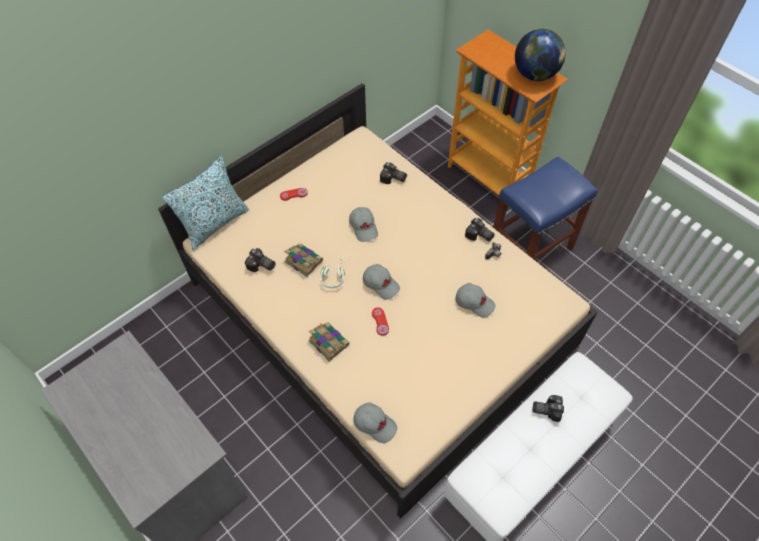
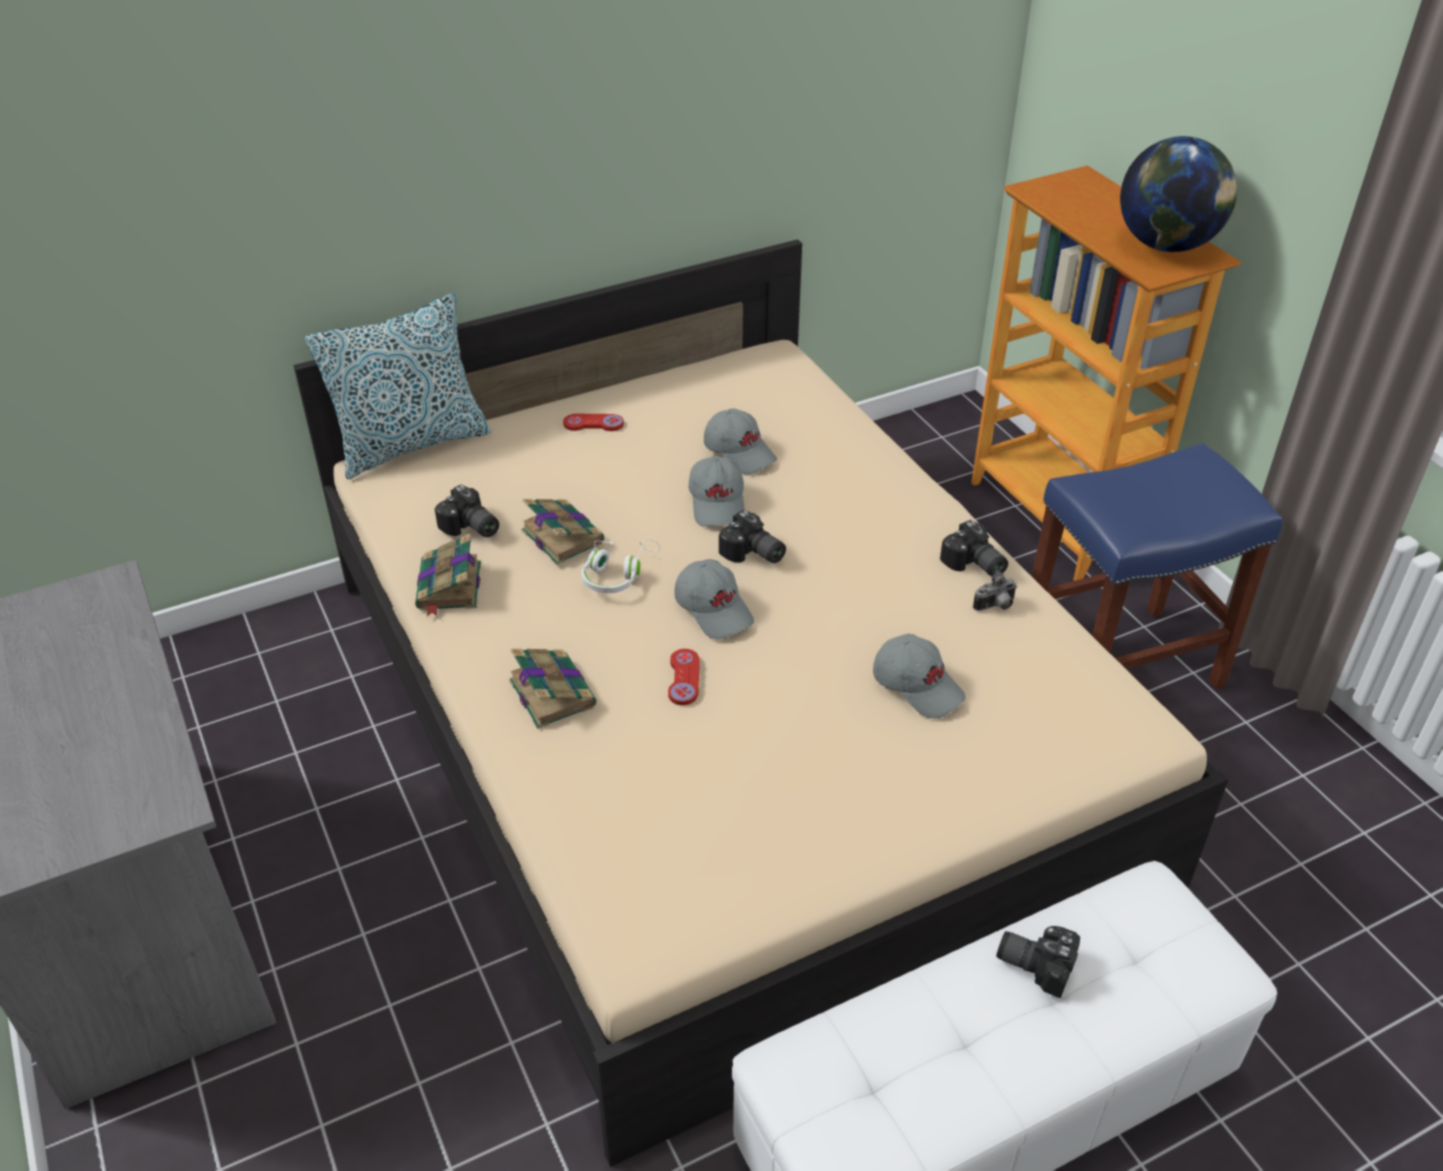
camera: 15 degrees right, 15 degrees down
grey cap [354,402,397,443] -> grey cap moved to [704,408,777,475]
camera [380,163,407,184] -> camera moved to [719,510,786,563]
none -> book [415,533,481,616]

